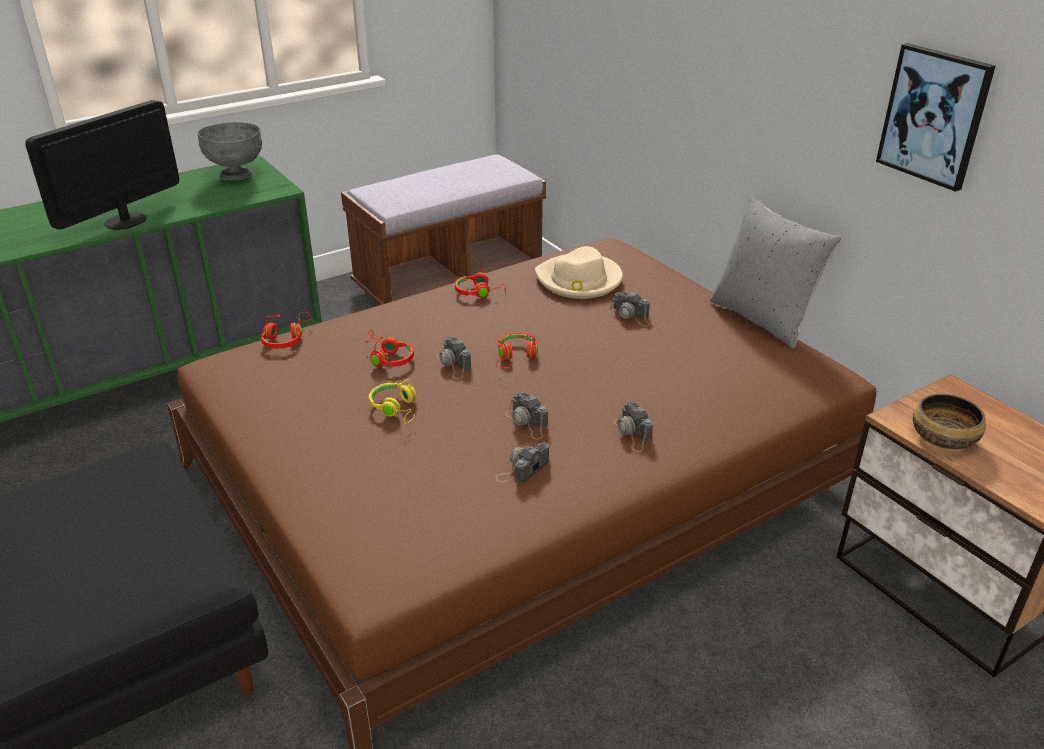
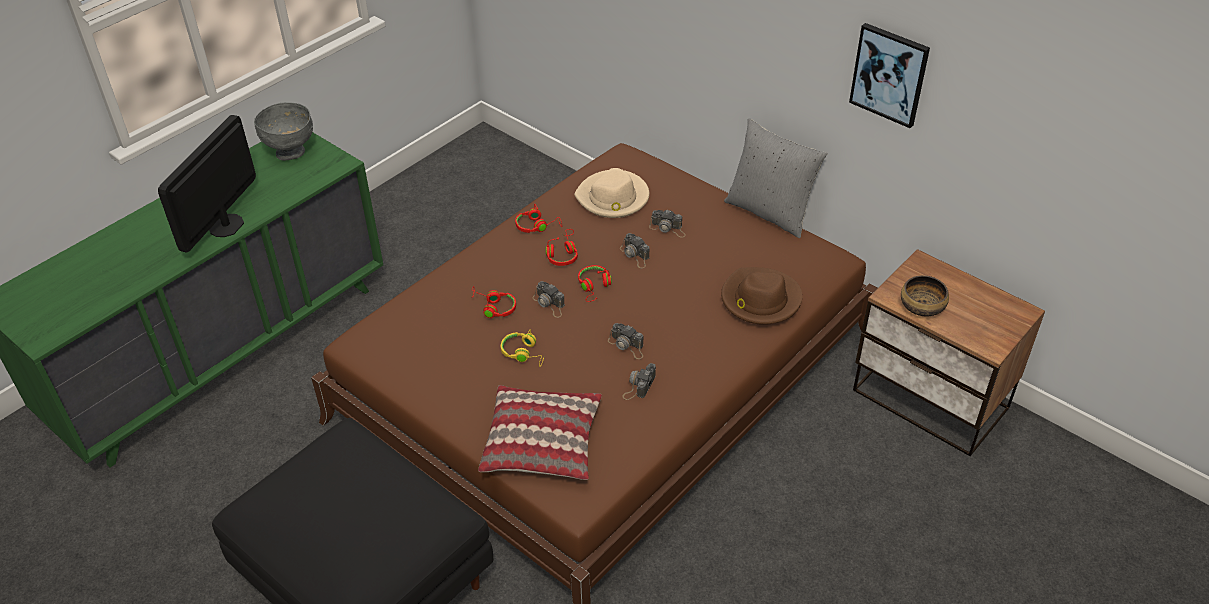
camera: 15 degrees left, 10 degrees up
red headphones [261,312,312,348] -> red headphones moved to [546,229,578,266]
brown bench [341,155,546,305] -> none
camera [614,401,653,452] -> camera moved to [620,233,649,268]
none -> pillow [478,385,602,480]
none -> brown hat [721,267,803,325]

